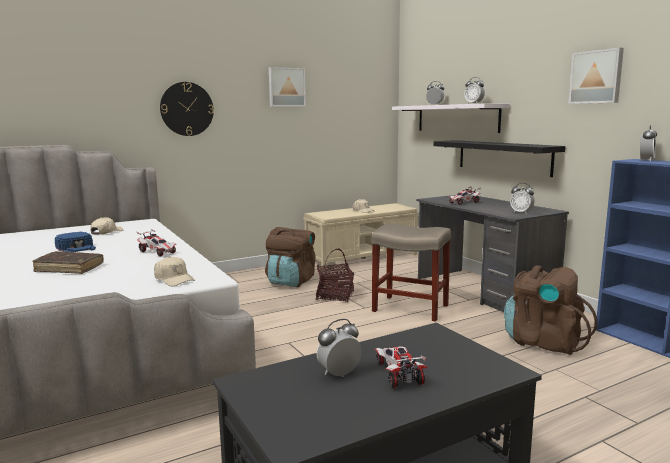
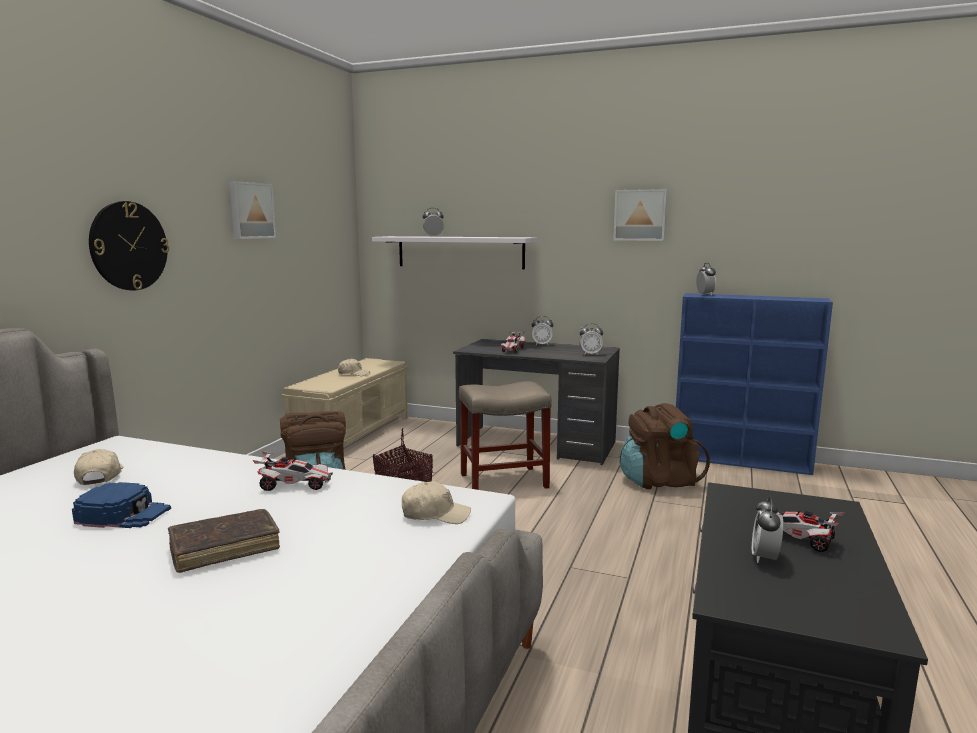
camera: 40 degrees left, 0 degrees up
black shelf [434,140,565,177] -> none
alarm clock [464,77,485,104] -> alarm clock moved to [532,316,554,345]

